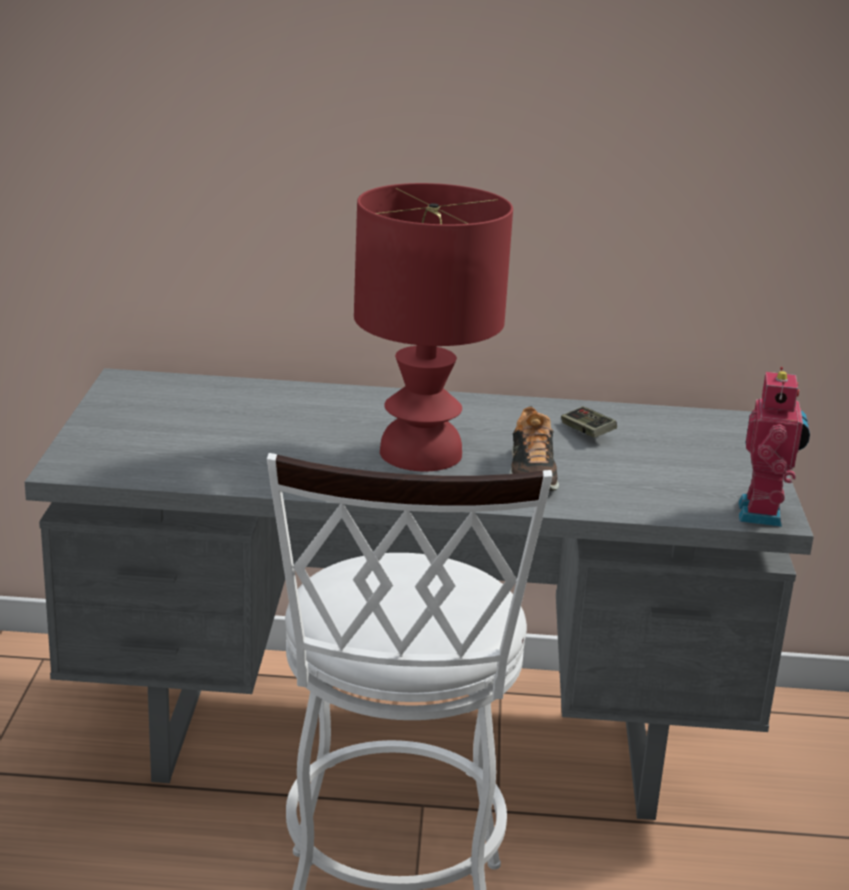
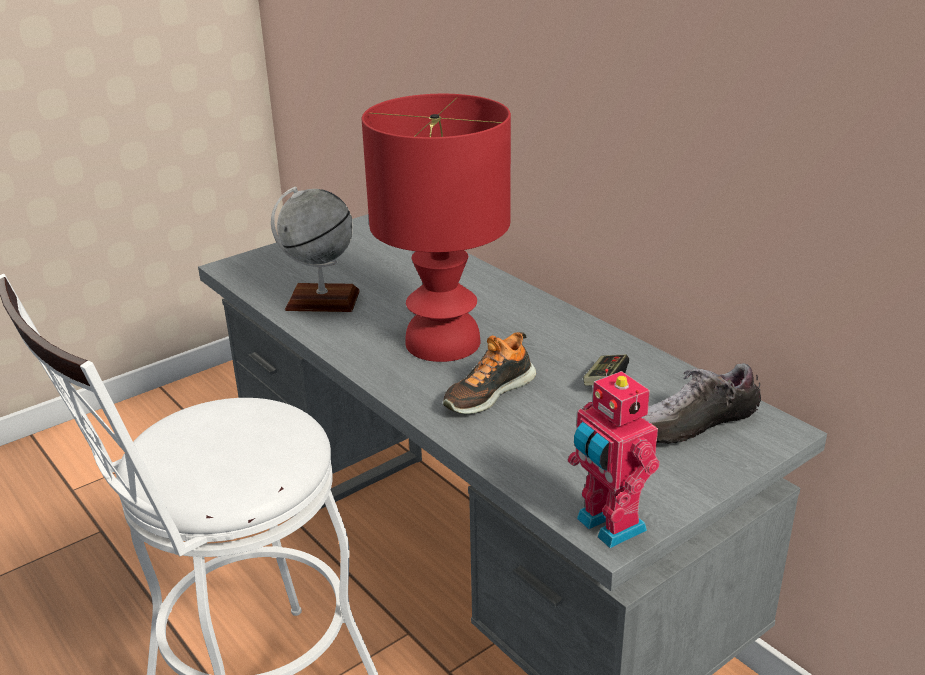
camera: 50 degrees right, 5 degrees up
toy robot [738,367,810,527] -> toy robot turned 90 degrees clockwise [568,369,660,548]
none -> globe [271,186,360,312]
none -> shoe [643,363,761,444]

